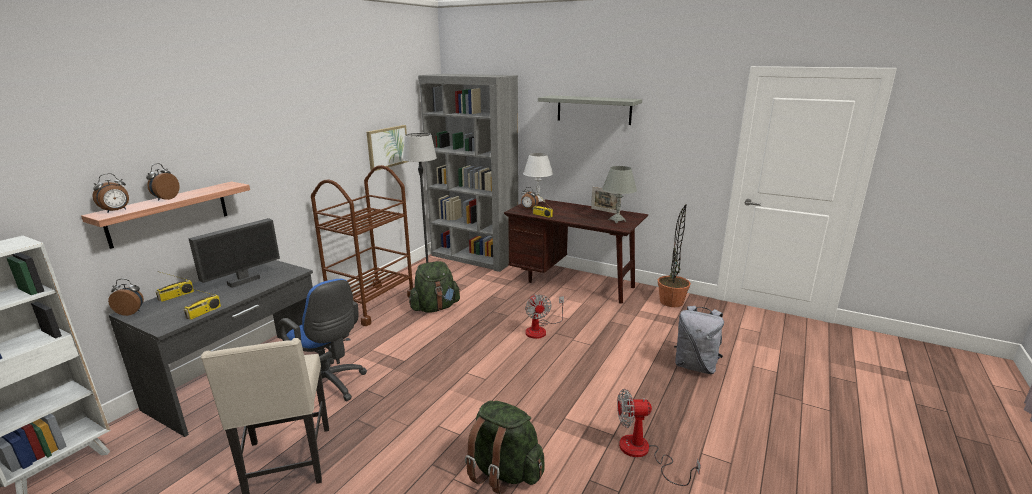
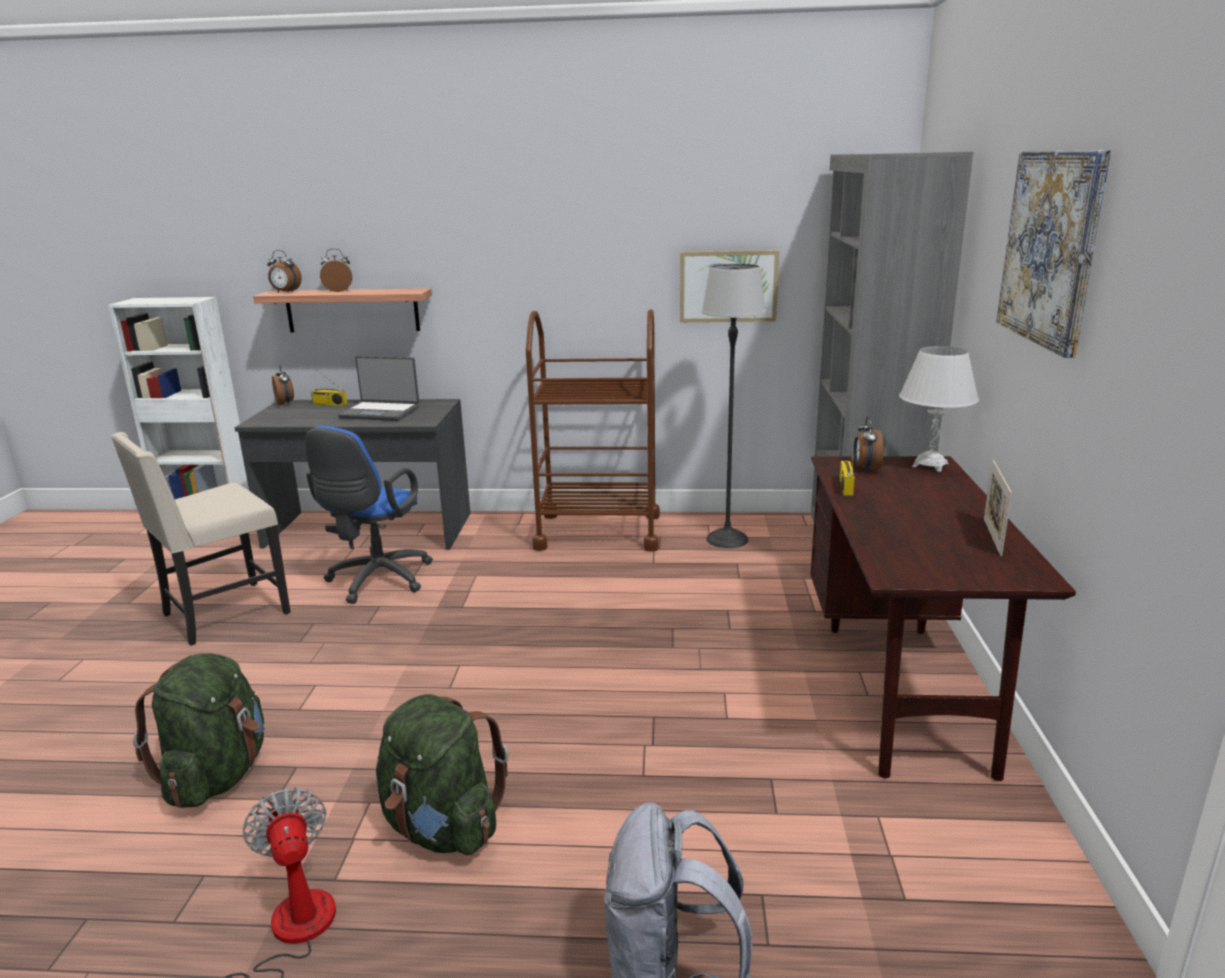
camera: 65 degrees right, 0 degrees up
radio [184,287,221,320] -> none
monitor [188,218,280,288] -> laptop [338,356,419,421]
green backpack [409,261,460,313] -> green backpack moved to [376,694,508,855]
fan [525,294,564,339] -> none
grey shelf [538,95,642,125] -> picture [996,150,1111,358]
grey table lamp [602,166,637,223] -> none
potted plant [658,204,691,307] -> none

